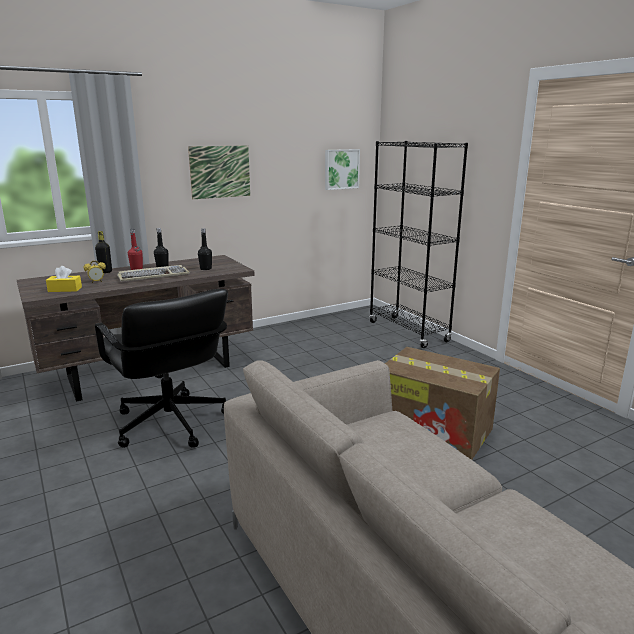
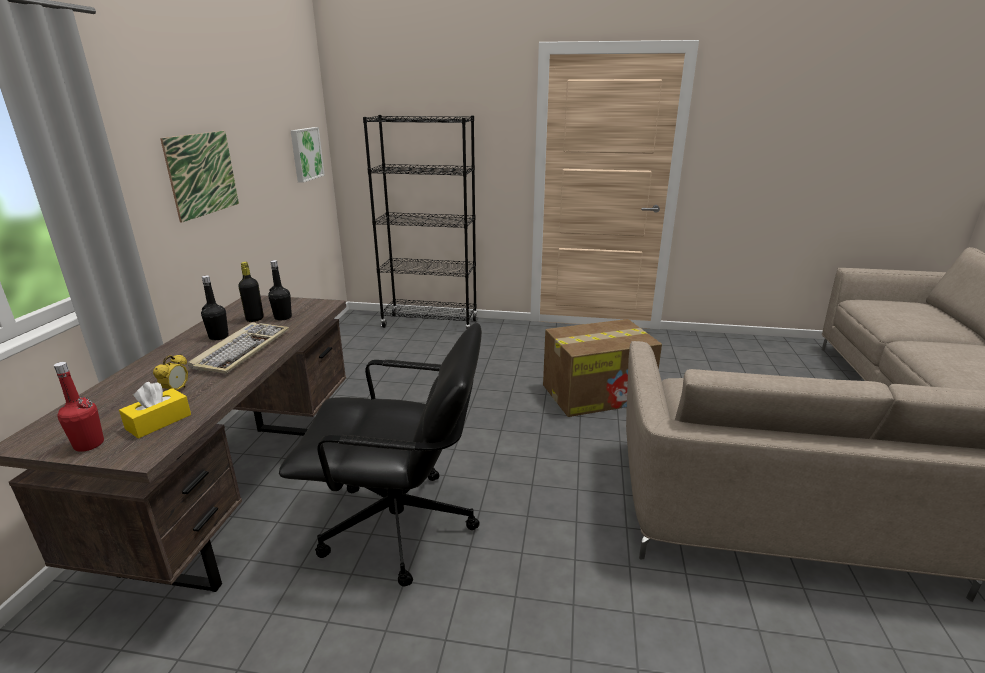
camera: 50 degrees left, 5 degrees up
black bottle [95,231,112,273] -> black bottle moved to [238,262,264,322]
red bottle [128,229,143,270] -> red bottle moved to [54,362,104,452]

